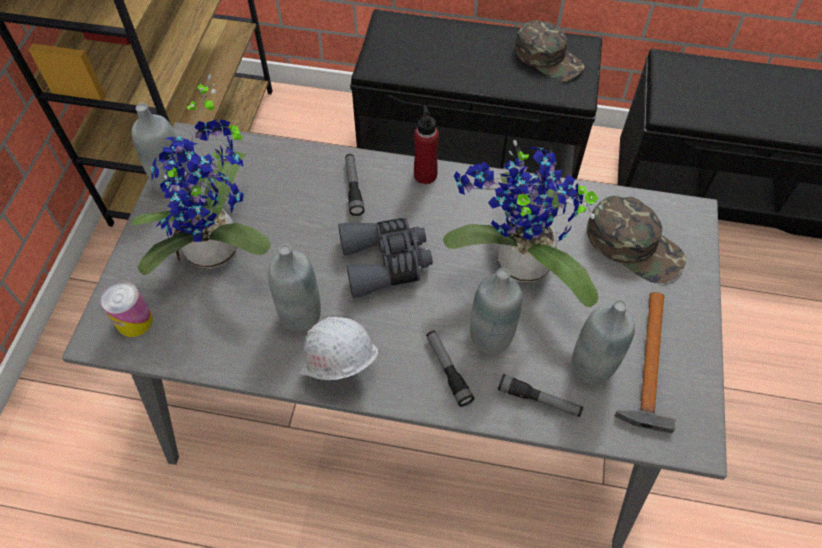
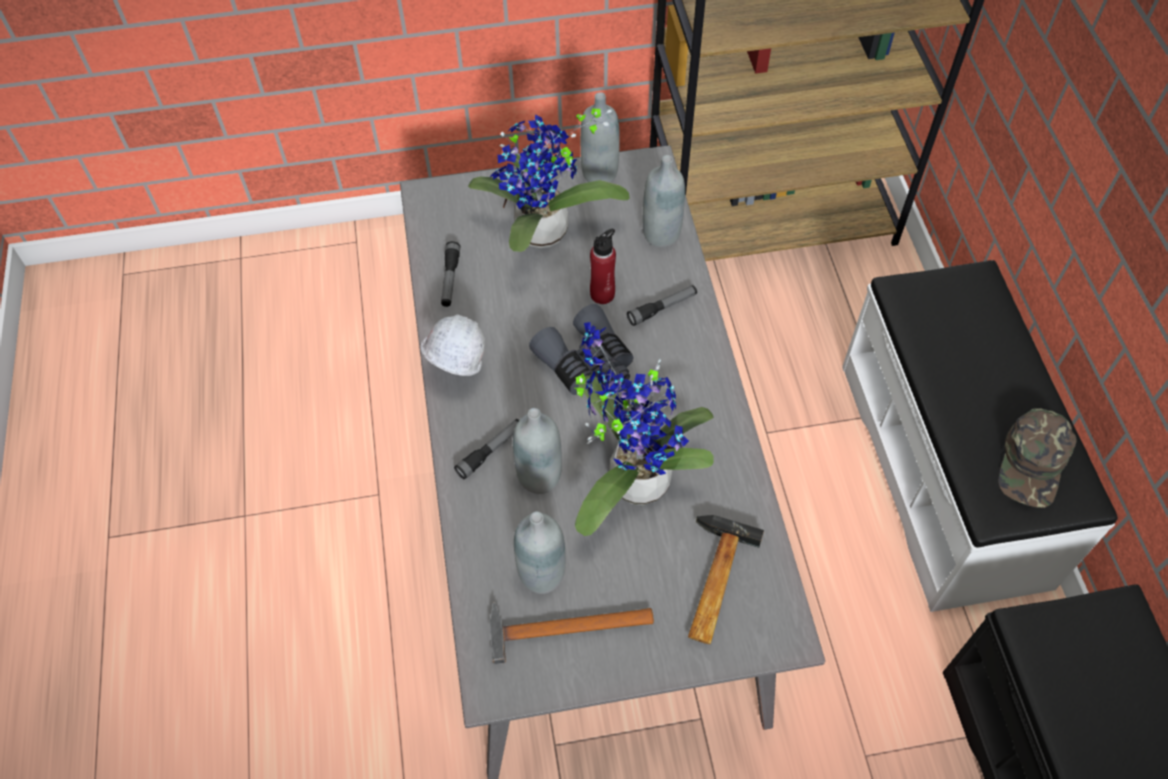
camera: 70 degrees right, 0 degrees up
can [100,282,153,337] -> none
grey bottle [268,244,321,332] -> grey bottle moved to [643,155,685,247]
black bench [350,9,602,180] -> white bench [842,260,1118,612]
red bottle [414,105,439,184] -> red bottle moved to [590,229,616,304]
flashlight [498,374,583,417] -> flashlight moved to [441,241,461,307]
green cap [587,195,686,283] -> hammer [688,515,764,644]

